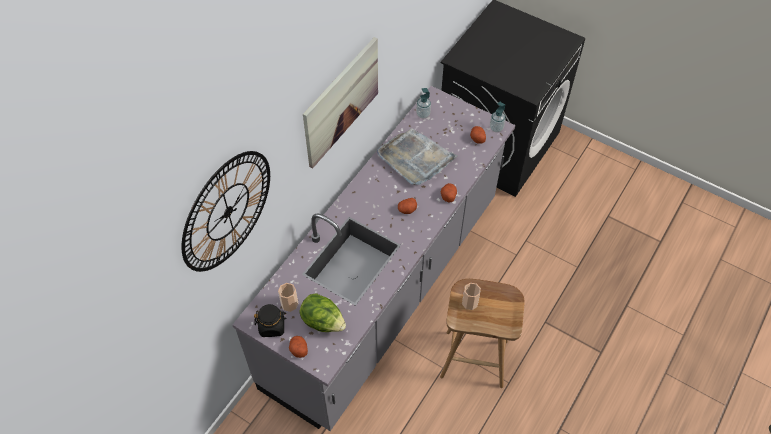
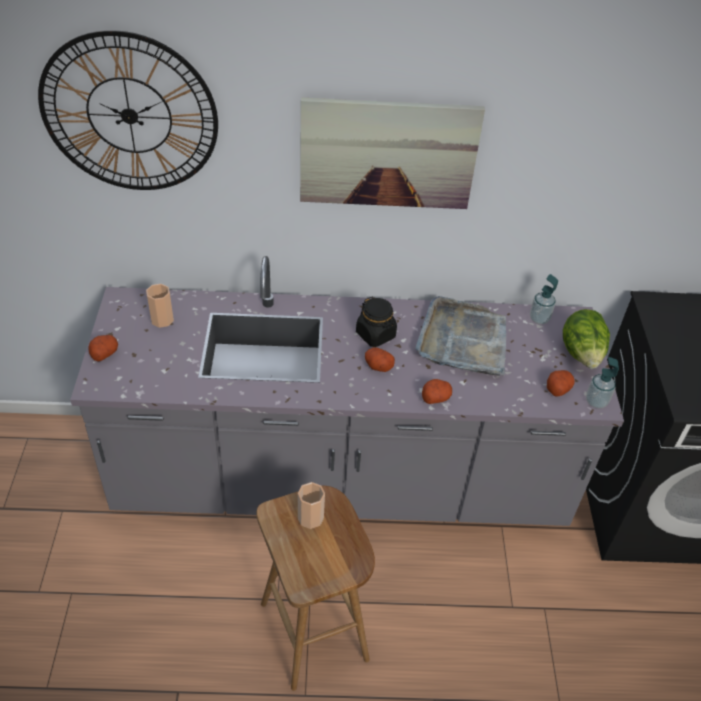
camera: 55 degrees right, 10 degrees down
black jar [254,304,287,337] -> black jar moved to [356,297,397,347]
lettuce [300,293,346,332] -> lettuce moved to [563,309,610,369]

